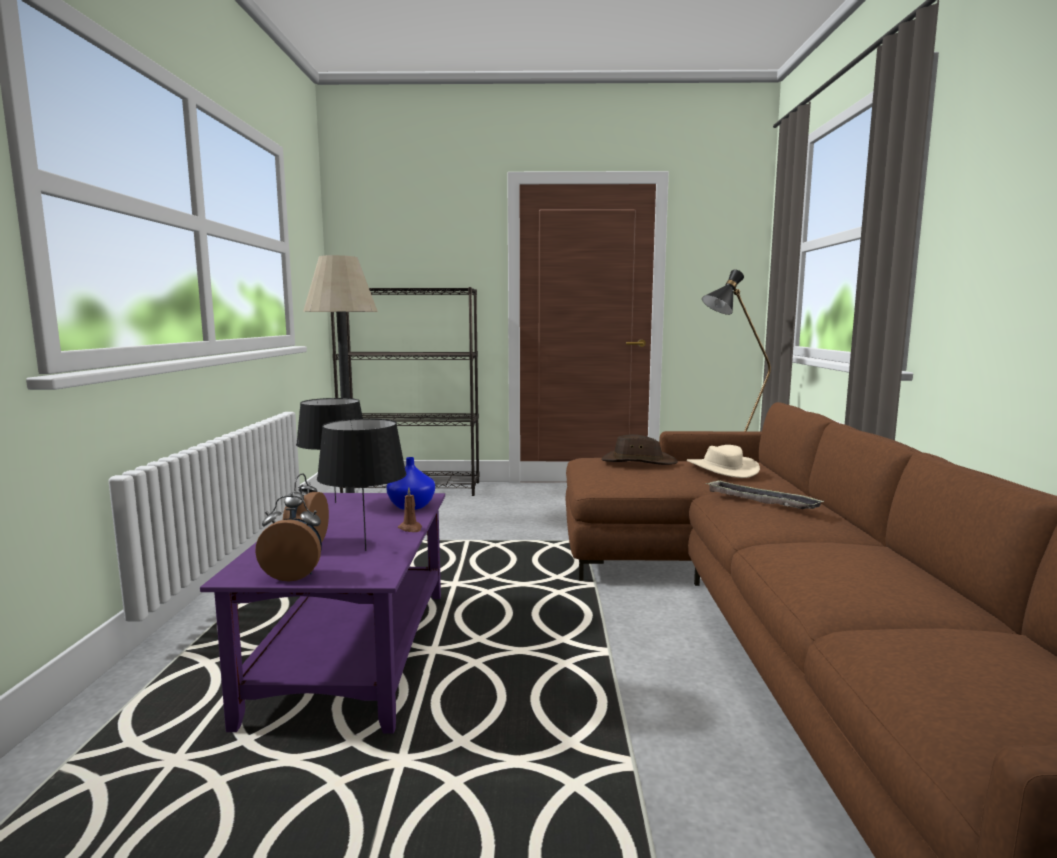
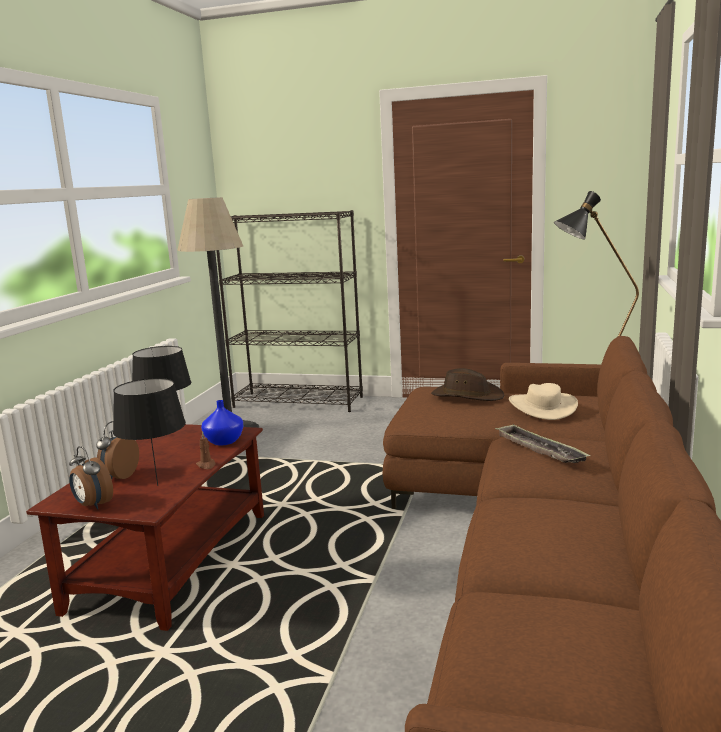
camera: 15 degrees right, 5 degrees up
purple coffee table [200,493,445,734] -> brown coffee table [26,424,264,631]
alarm clock [255,495,322,582] -> alarm clock turned 150 degrees counterclockwise [69,446,113,510]

